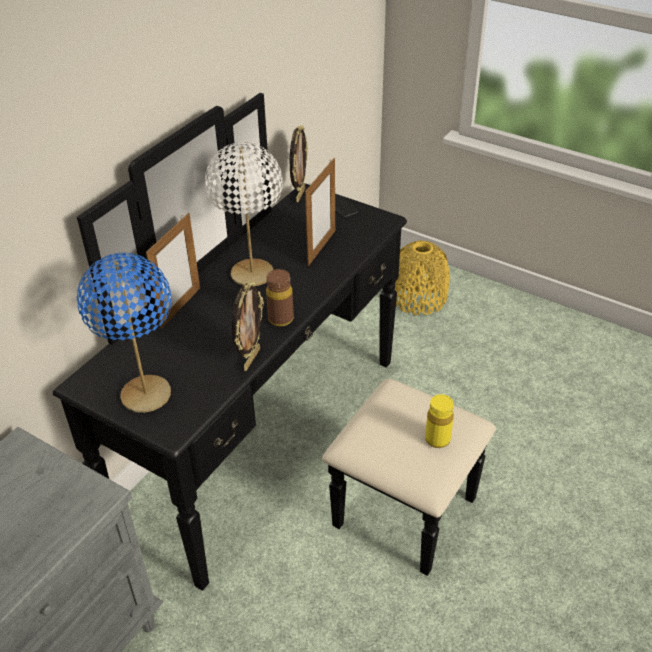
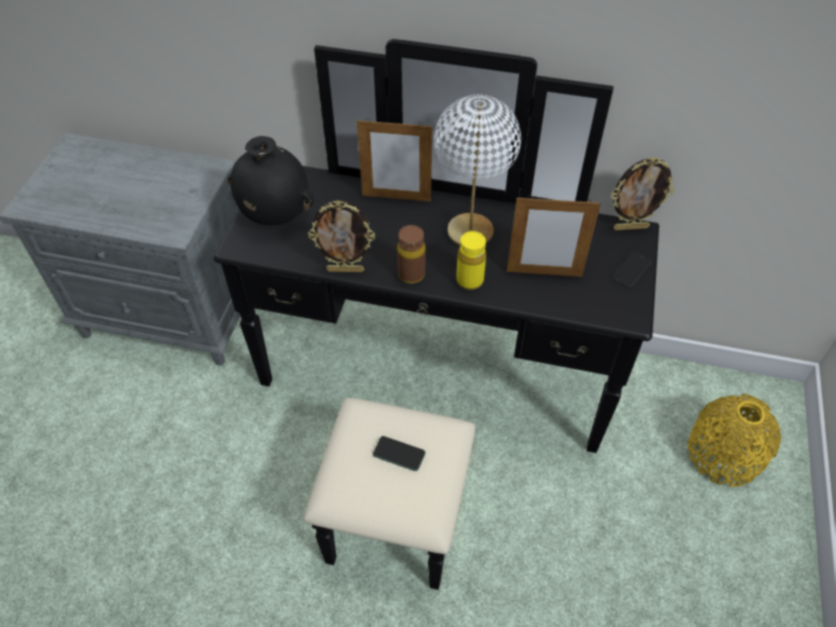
camera: 70 degrees right, 10 degrees up
blue table lamp [77,253,171,413] -> black vase [228,136,314,225]
yellow bottle [425,394,454,448] -> yellow bottle moved to [456,231,486,290]
none -> phone [373,436,425,471]

